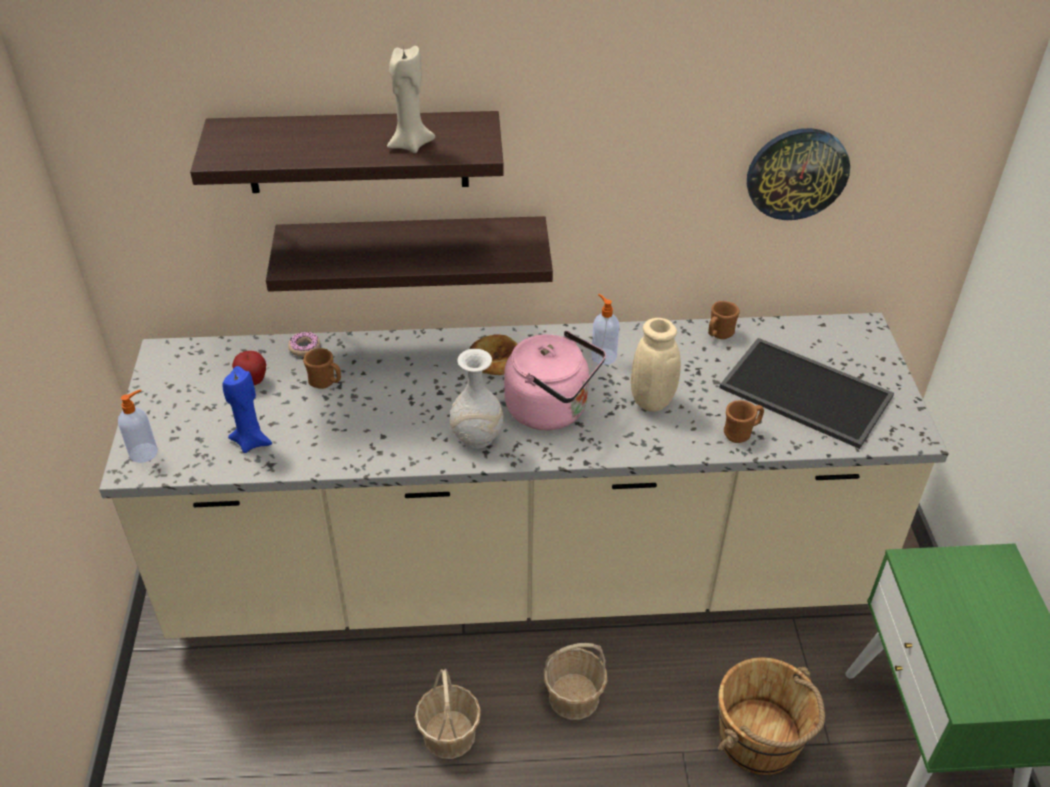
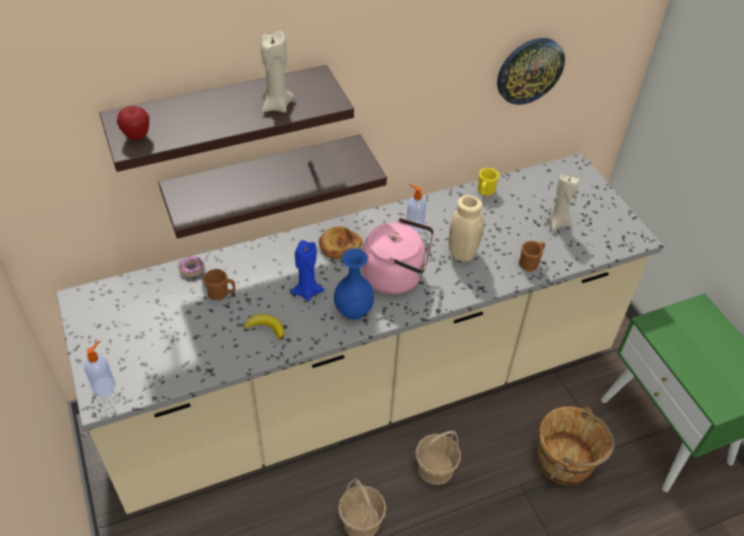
camera: 20 degrees left, 5 degrees up
blue candle [222,366,272,453] -> blue candle moved to [291,240,325,301]
apple [232,351,266,385] -> apple moved to [117,106,149,140]
white vase [450,349,504,449] -> blue vase [334,249,374,320]
brown mug [708,301,740,339] -> yellow mug [478,168,499,196]
tray [720,338,894,449] -> beige candle [546,173,579,232]
none -> banana [244,314,284,339]

